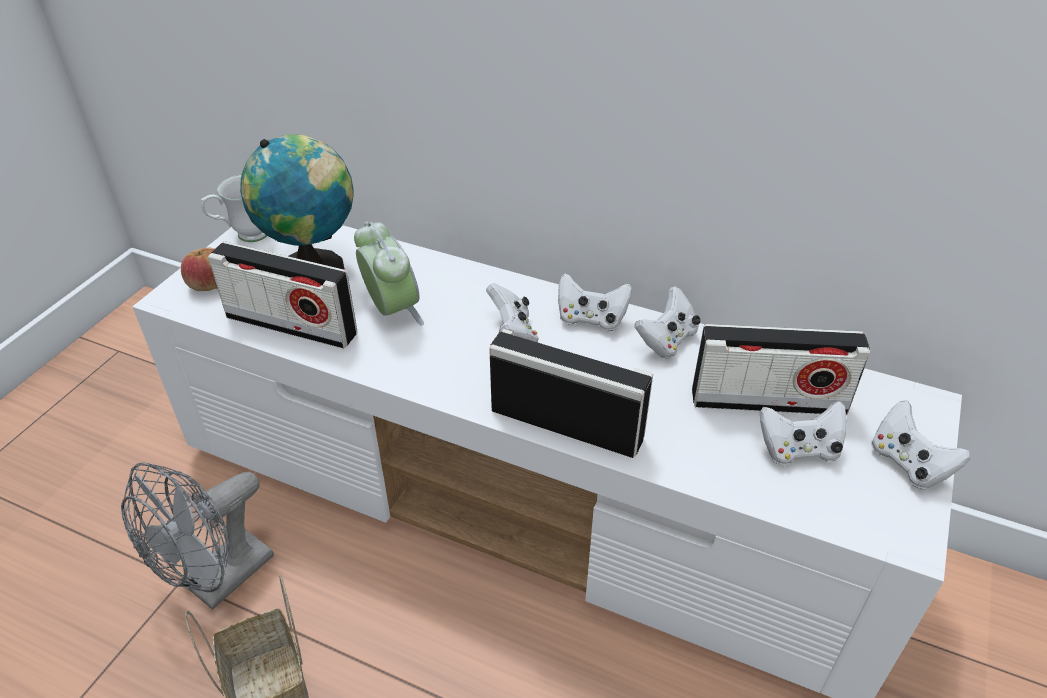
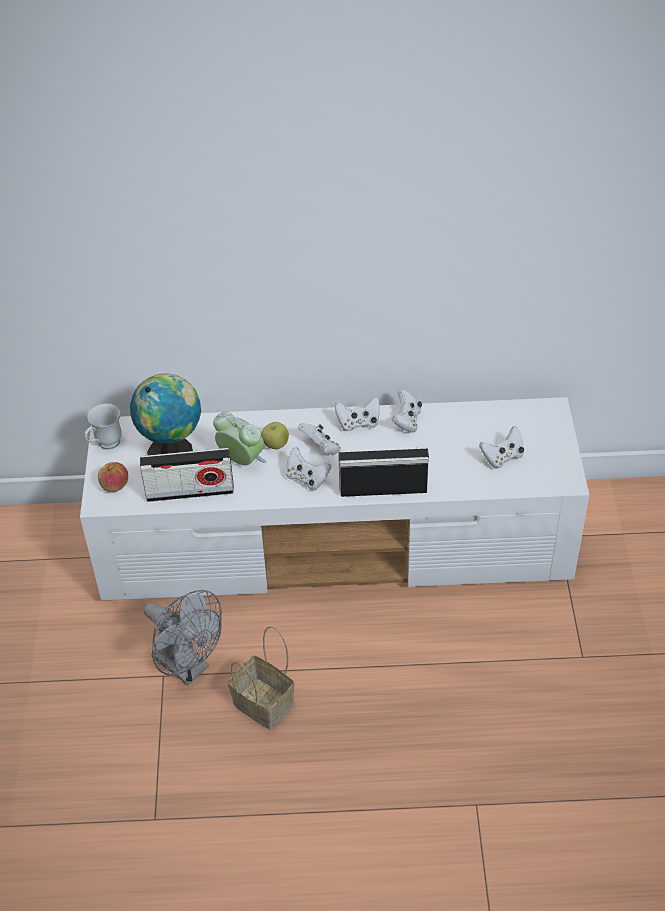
camera: 25 degrees left, 5 degrees up
grey fan [121,463,274,610] -> grey fan turned 60 degrees counterclockwise [144,590,222,685]
radio [692,324,870,415] -> none
white game controller [871,400,971,490] -> white game controller moved to [286,447,332,490]
none -> apple [261,422,289,449]

